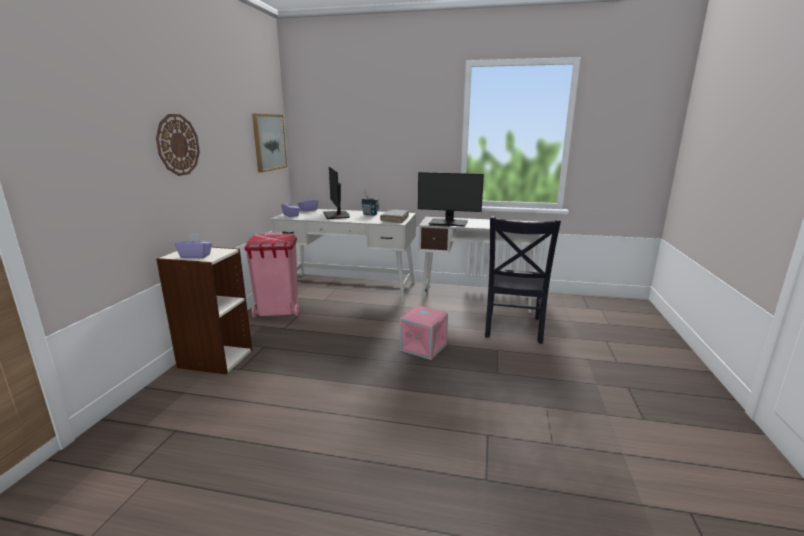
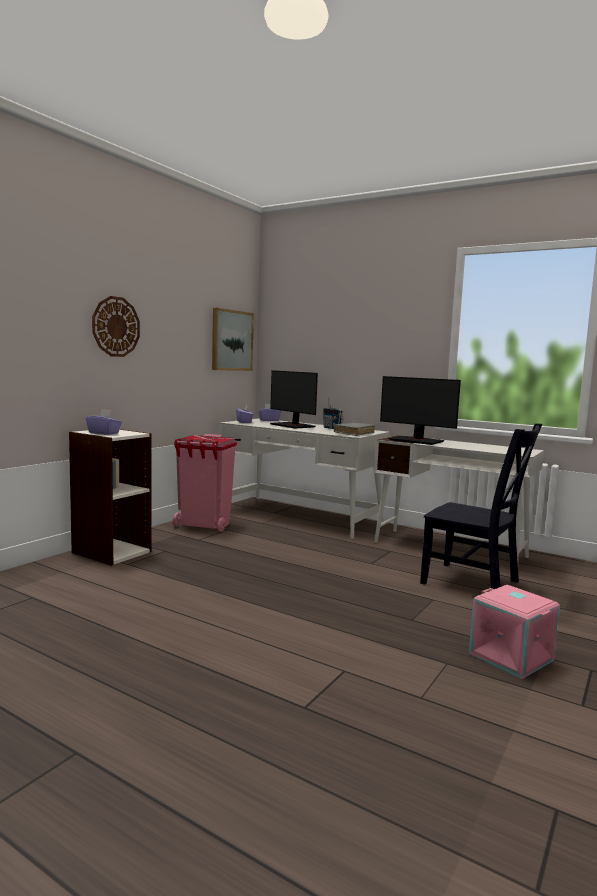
camera: 20 degrees right, 10 degrees down
monitor [323,167,350,219] -> monitor turned 45 degrees counterclockwise [270,370,318,429]
pink storage box [400,306,448,360] -> pink storage box moved to [469,585,560,679]
black chair [485,217,561,344] -> black chair turned 90 degrees counterclockwise [420,423,542,589]

